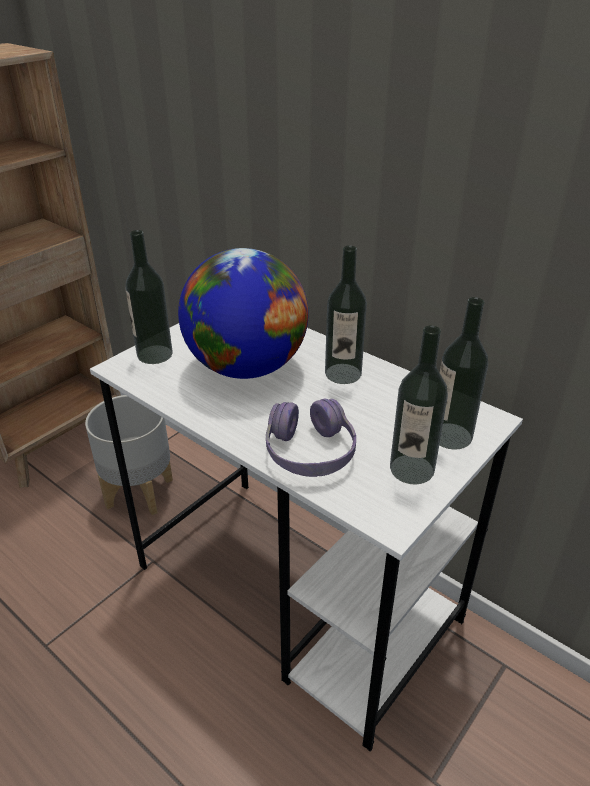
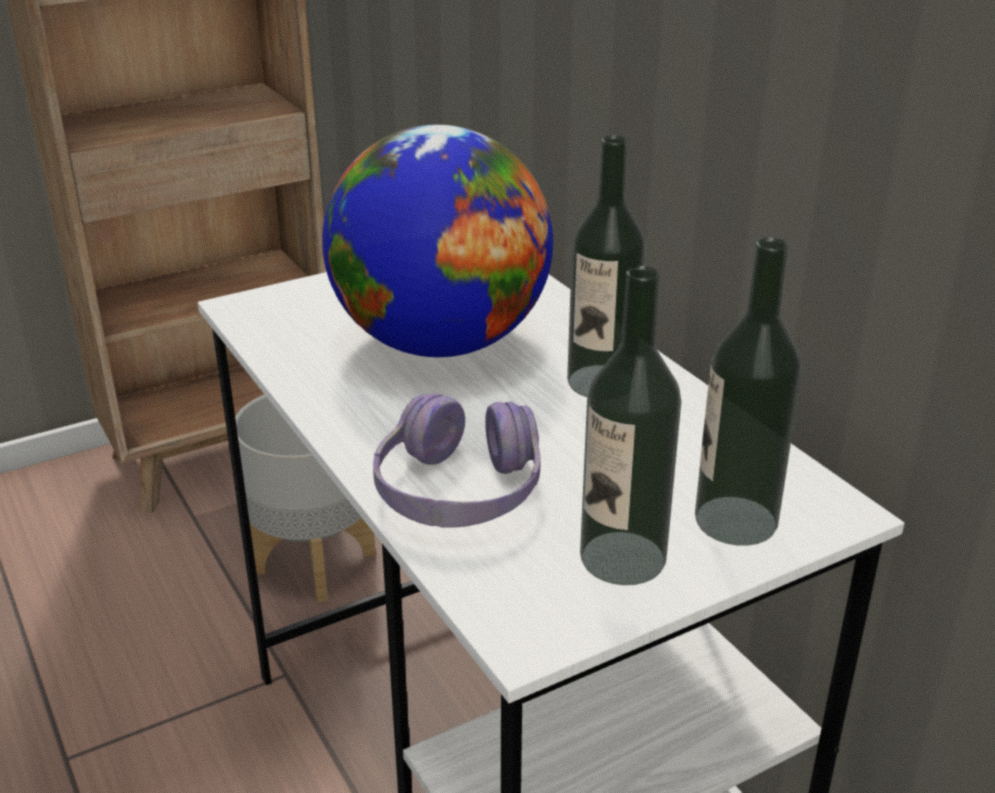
camera: 20 degrees right, 5 degrees down
bottle [125,230,173,364] -> none

